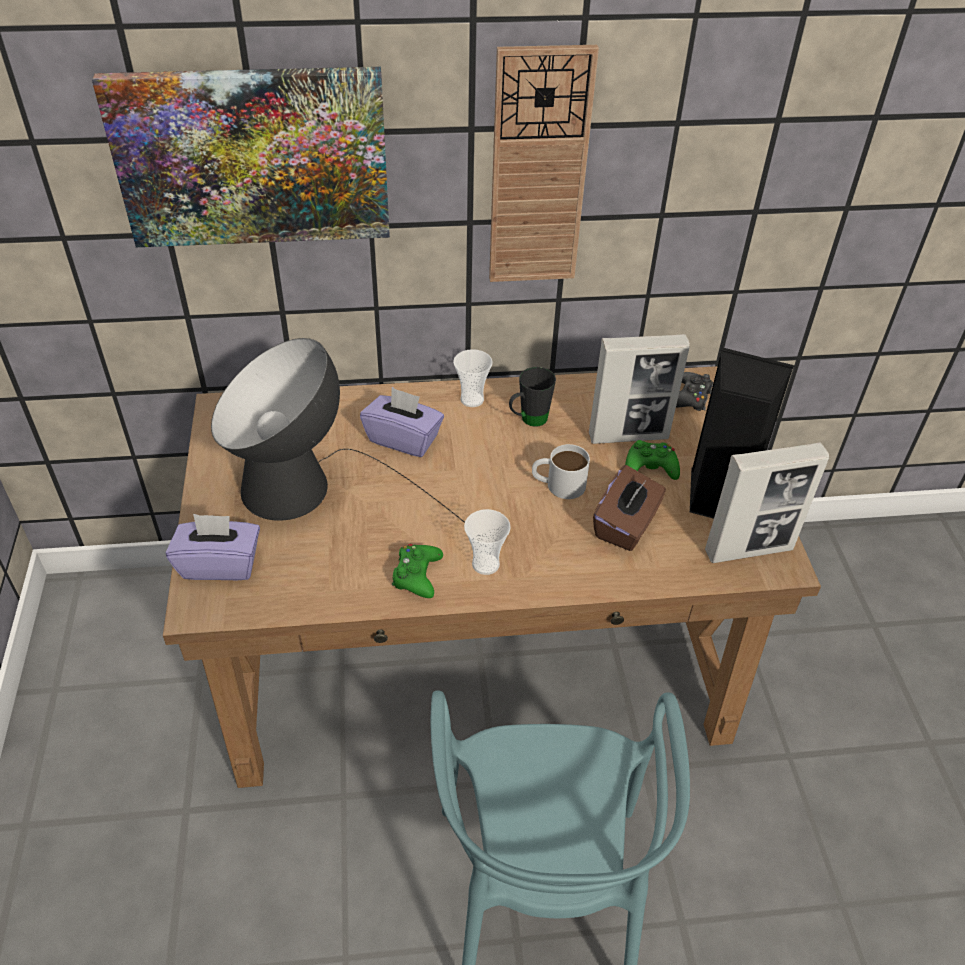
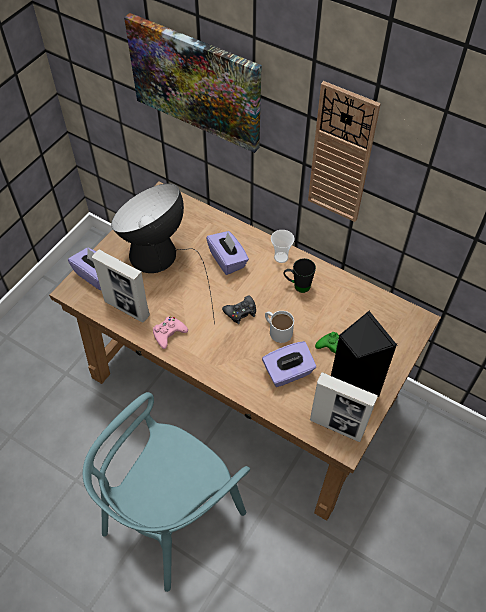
camera: 40 degrees right, 10 degrees up
green game controller [392,544,443,598] -> pink game controller [153,316,188,349]
cup [464,509,511,575] -> none
picture frame [589,334,690,444] -> picture frame moved to [92,249,150,323]
brown tissue box [593,465,666,551] -> purple tissue box [262,341,316,387]
black game controller [676,372,713,411] -> black game controller moved to [222,296,256,324]

